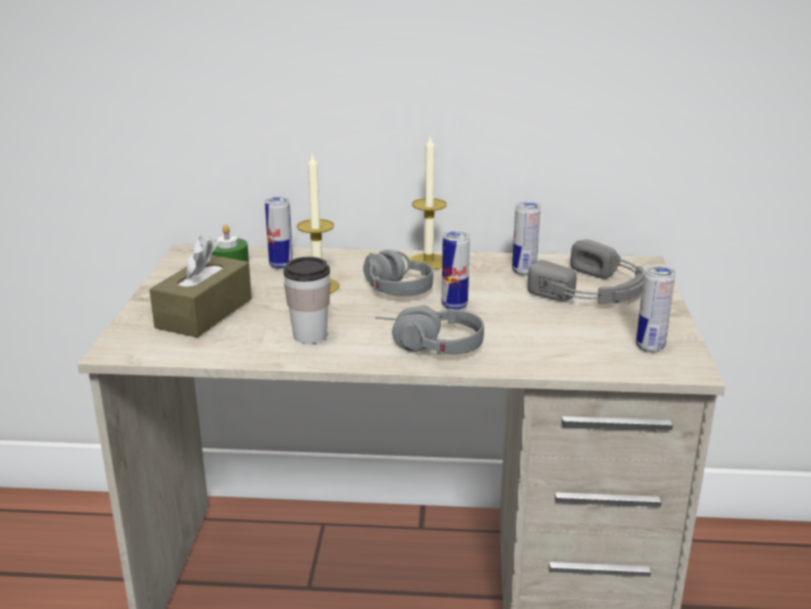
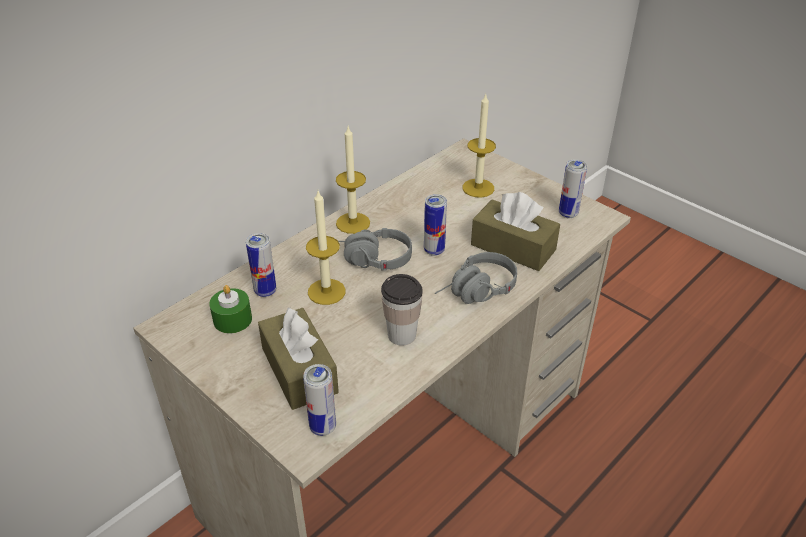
camera: 50 degrees left, 15 degrees up
can [512,201,541,276] -> can moved to [303,364,336,436]
grey headphones [527,239,644,304] -> candle [463,94,496,198]
none -> brown tissue box [471,192,560,271]

